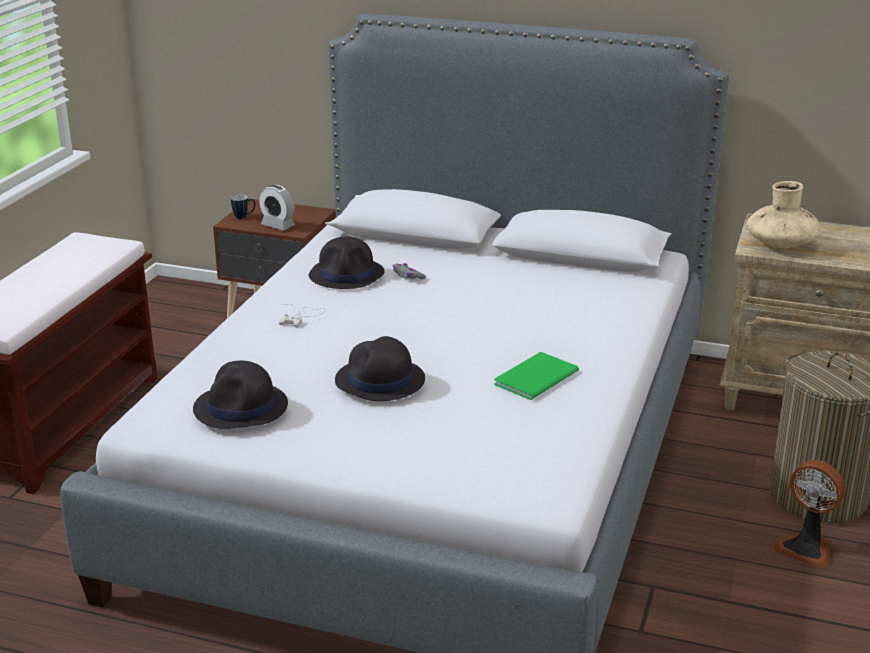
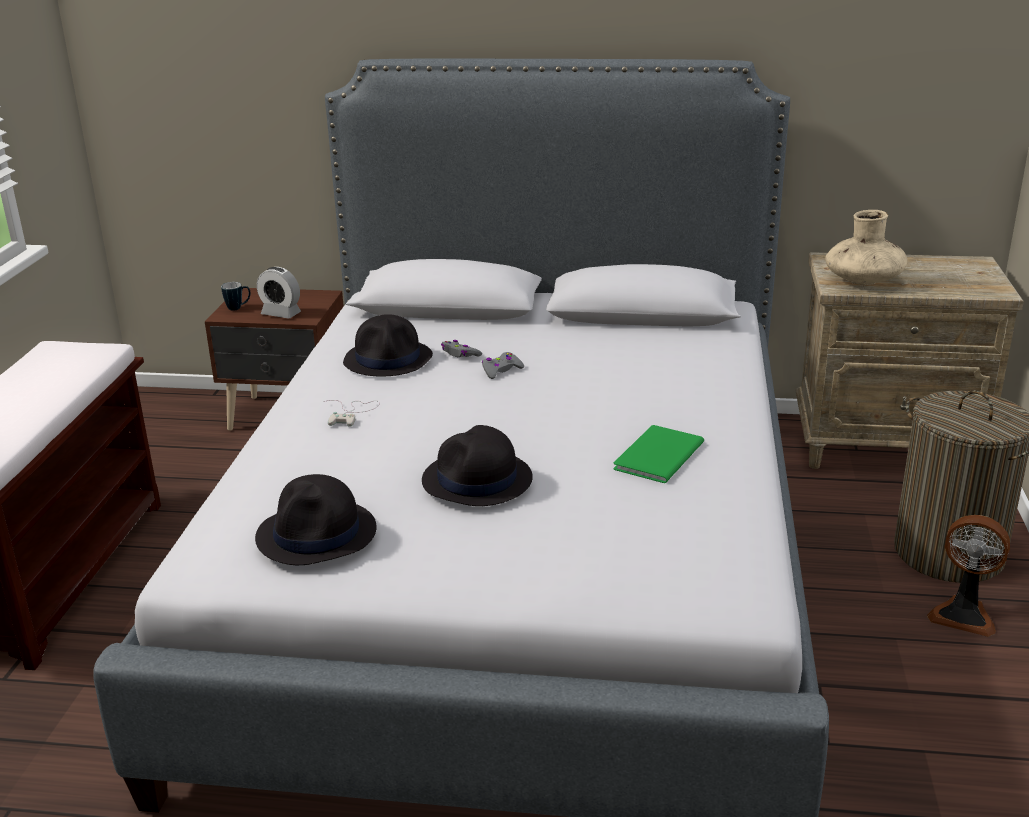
camera: 10 degrees left, 0 degrees up
none -> grey game controller [482,352,524,379]

